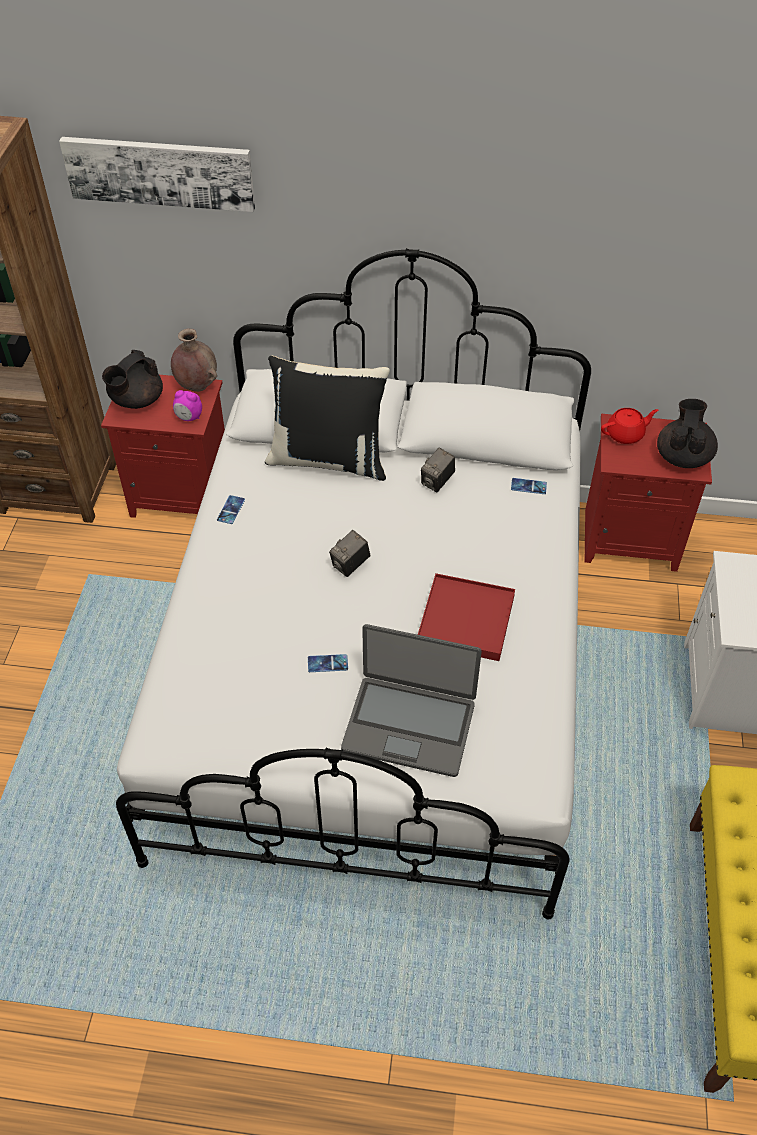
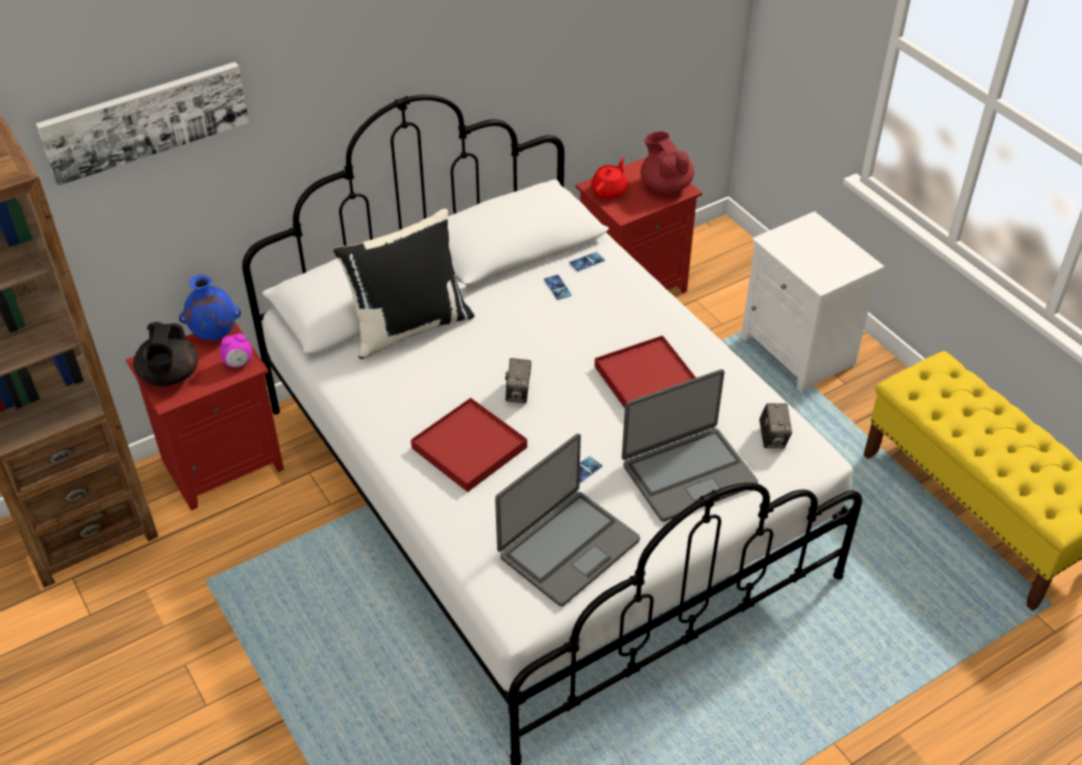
camera: 40 degrees left, 5 degrees down
brown vase [171,328,217,392] -> blue vase [179,274,241,340]
phone [217,495,245,524] -> phone moved to [544,275,572,300]
camera [421,448,455,492] -> camera moved to [759,403,792,448]
black teapot [657,399,718,468] -> red teapot [640,131,694,193]
none -> red tray [411,398,527,492]
none -> laptop [495,433,640,607]

